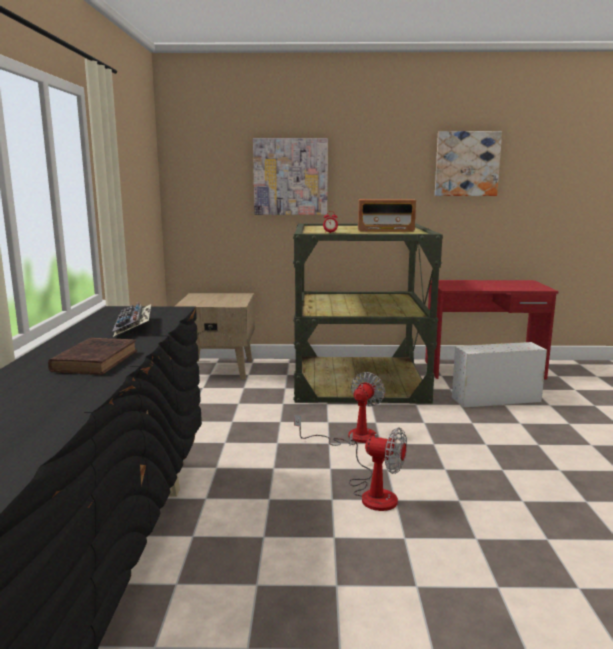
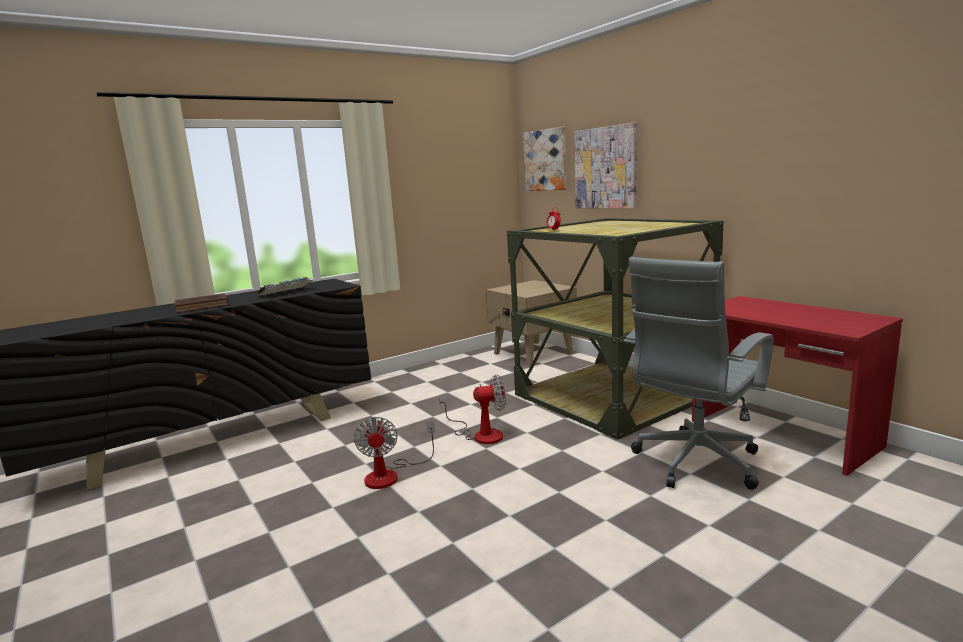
camera: 55 degrees right, 0 degrees up
radio [358,199,416,232] -> none
picture [435,131,502,196] -> picture moved to [523,127,567,191]
white storage box [452,342,547,408] -> grey office chair [623,257,774,490]

